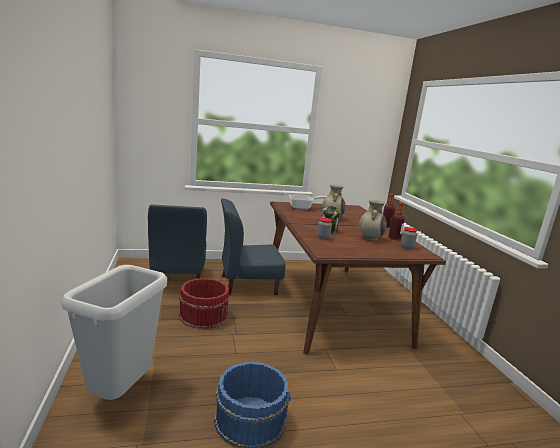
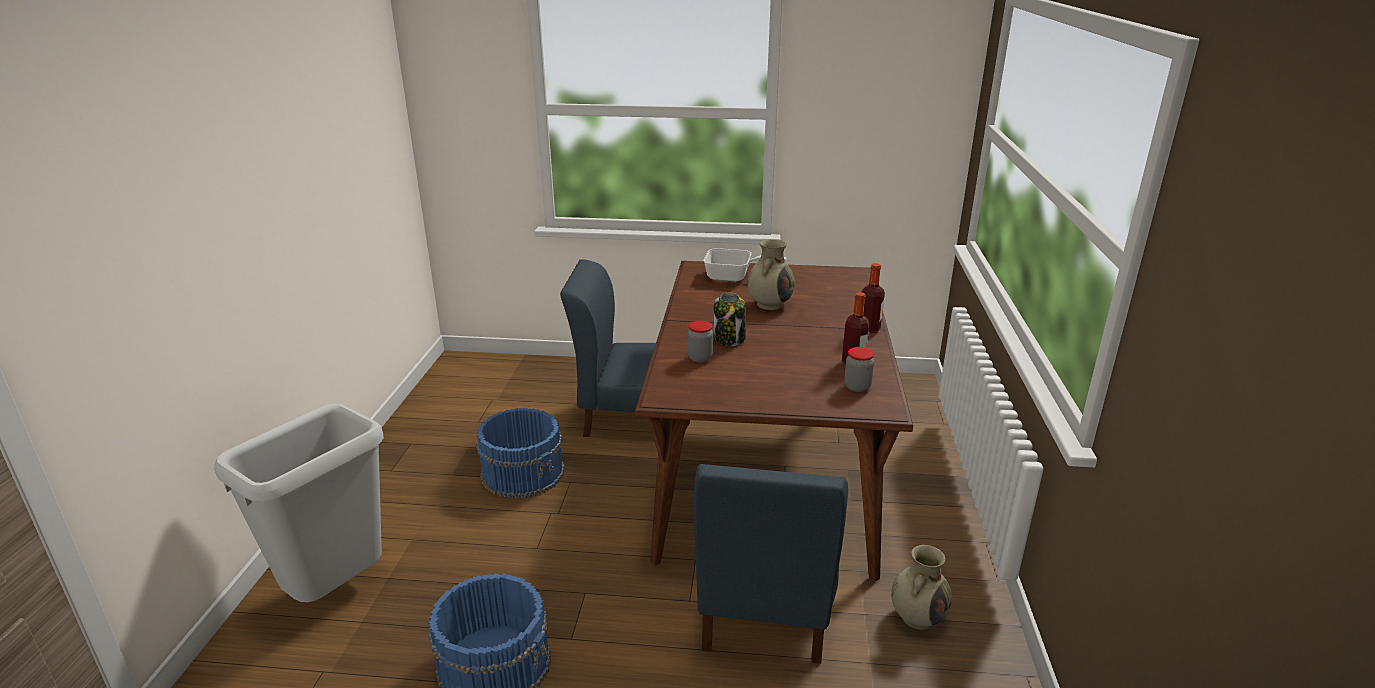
camera: 20 degrees right, 10 degrees up
blue chair [148,204,207,279] -> blue chair moved to [694,464,848,664]
red bucket [179,278,230,329] -> blue bucket [476,408,565,498]
beige vase [359,200,387,241] -> beige vase moved to [891,545,952,630]

